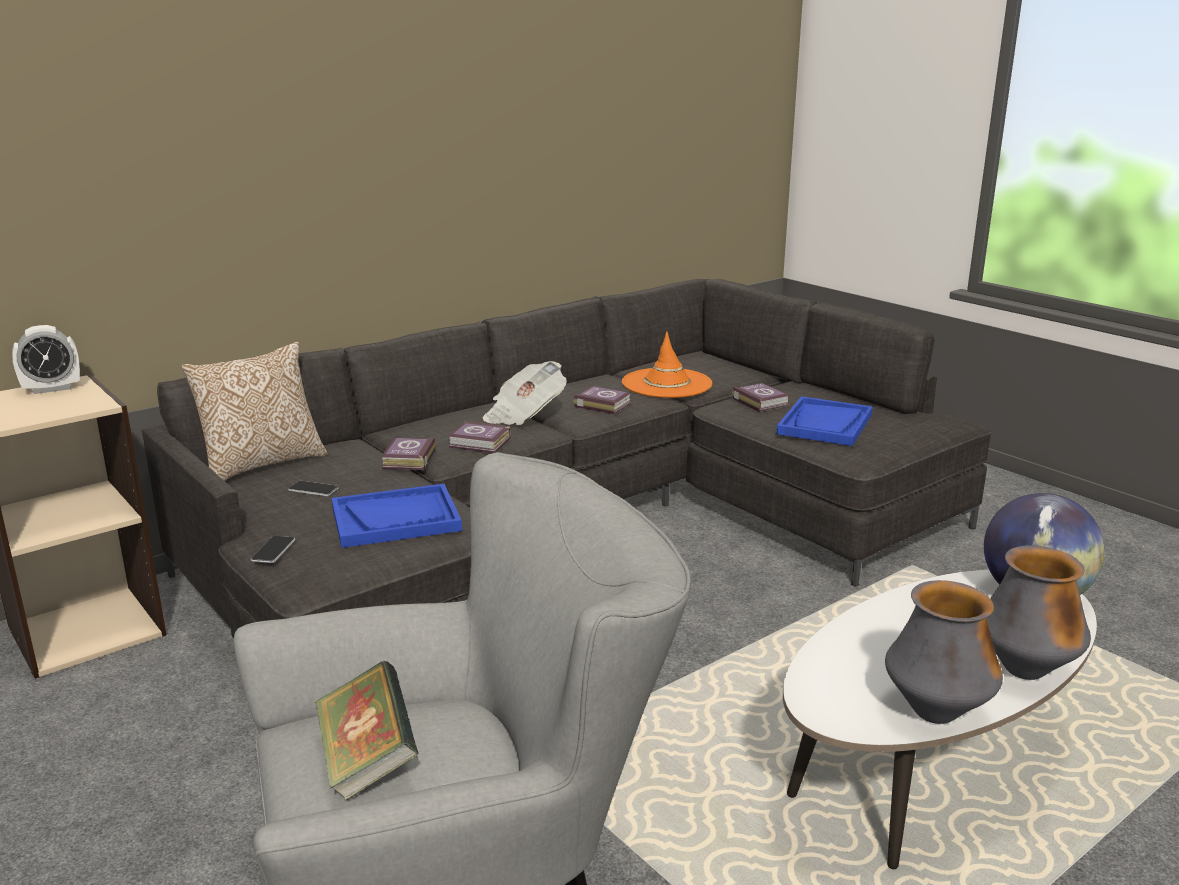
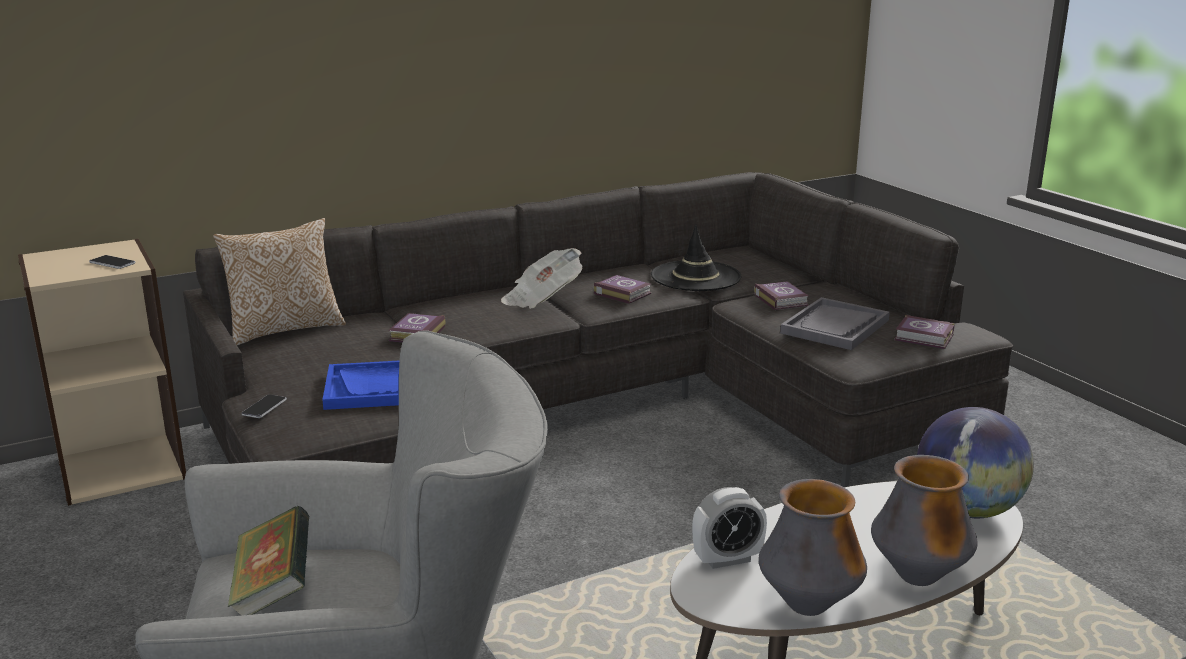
camera: 10 degrees right, 0 degrees up
alarm clock [12,325,80,394] -> alarm clock moved to [692,487,767,569]
phone [288,481,339,496] -> phone moved to [89,255,135,269]
book [448,421,510,453] -> book moved to [894,315,955,349]
orange hat [622,332,712,398] -> black hat [651,225,742,291]
blue tray [776,396,873,446] -> grey tray [780,297,890,350]

